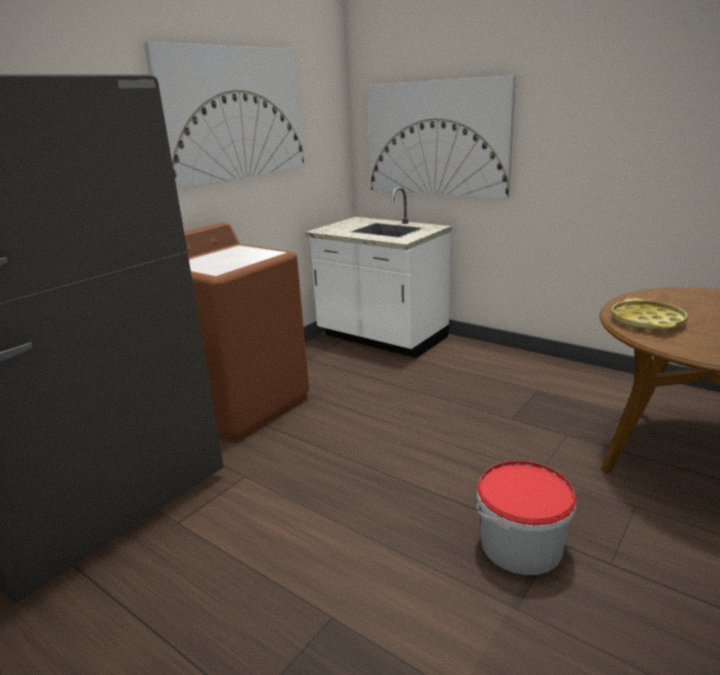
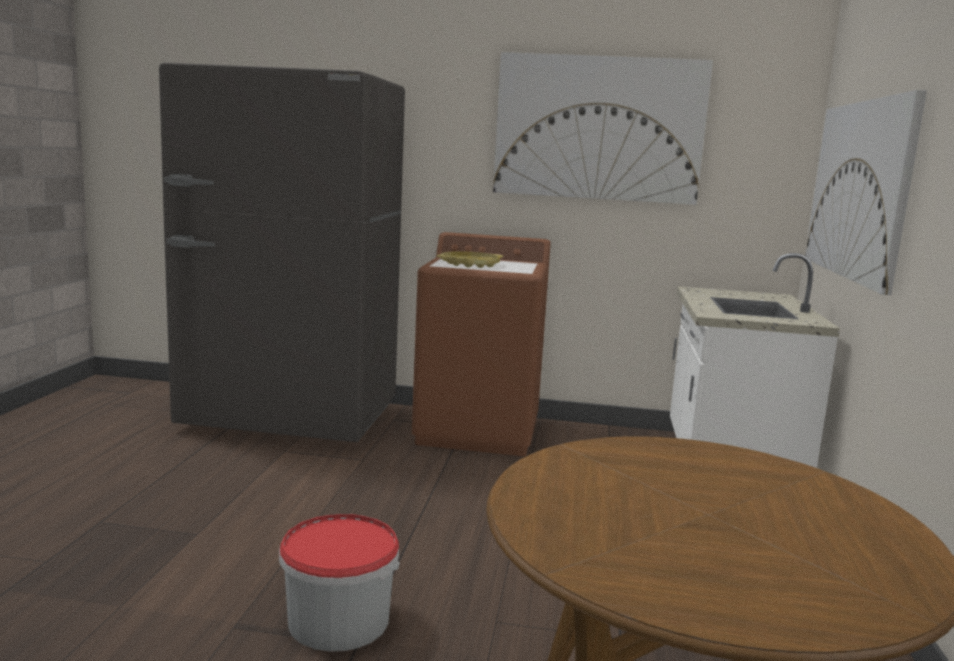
camera: 60 degrees right, 10 degrees down
yellow tray [611,298,688,330] -> yellow tray moved to [437,251,503,268]

